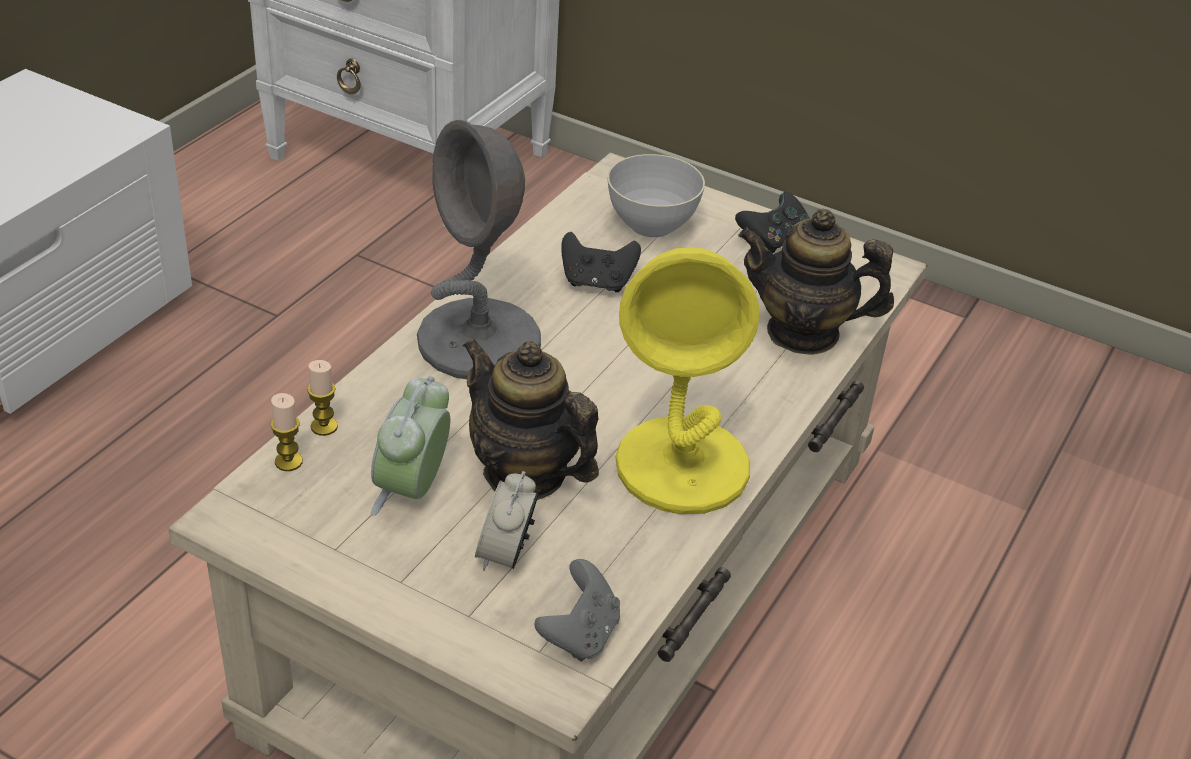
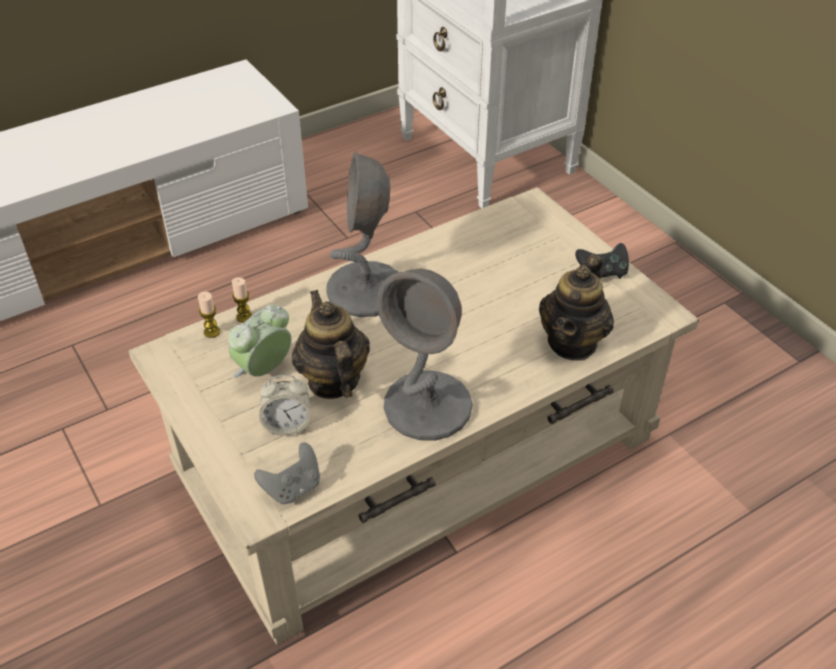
camera: 30 degrees right, 5 degrees up
alarm clock [475,471,538,571] -> alarm clock turned 135 degrees counterclockwise [259,375,310,436]
black game controller [561,232,641,292] -> none
grey bowl [607,154,705,237] -> none
yellow table lamp [615,247,759,514] -> grey table lamp [377,269,473,441]
teapot [738,209,894,355] -> teapot turned 105 degrees counterclockwise [539,254,614,361]

